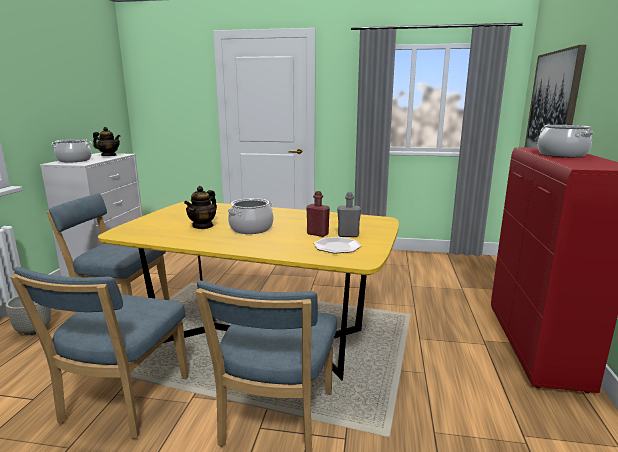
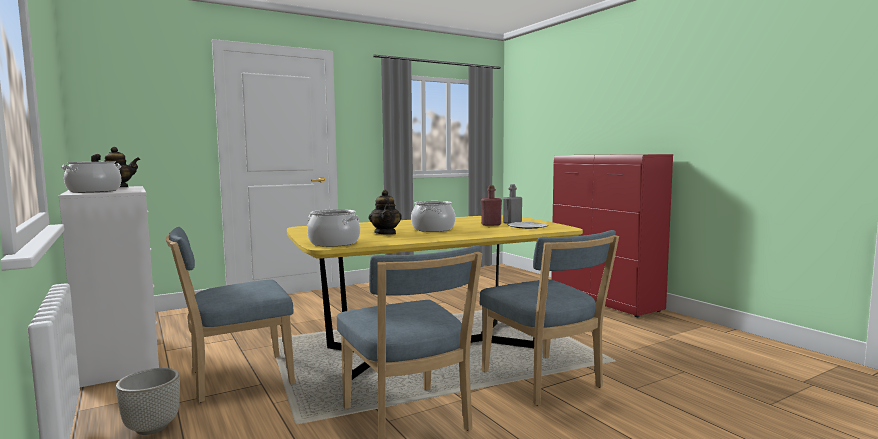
camera: 40 degrees left, 10 degrees down
picture [524,45,586,148] -> none
cooking pot [537,125,593,157] -> cooking pot moved to [307,209,360,247]

